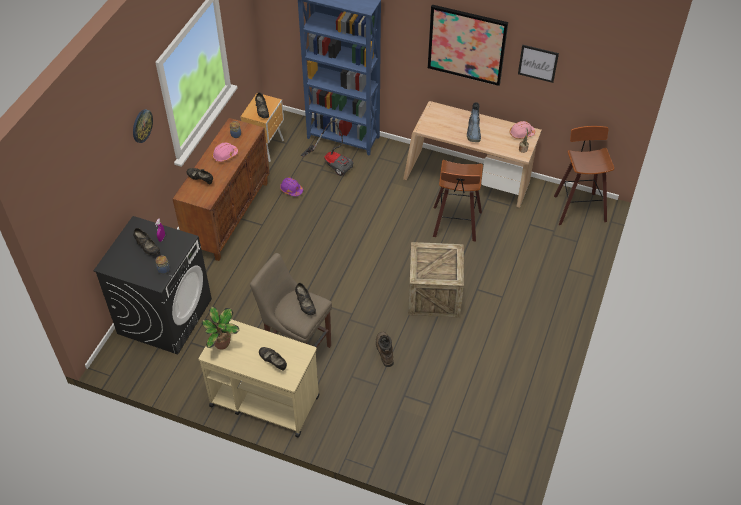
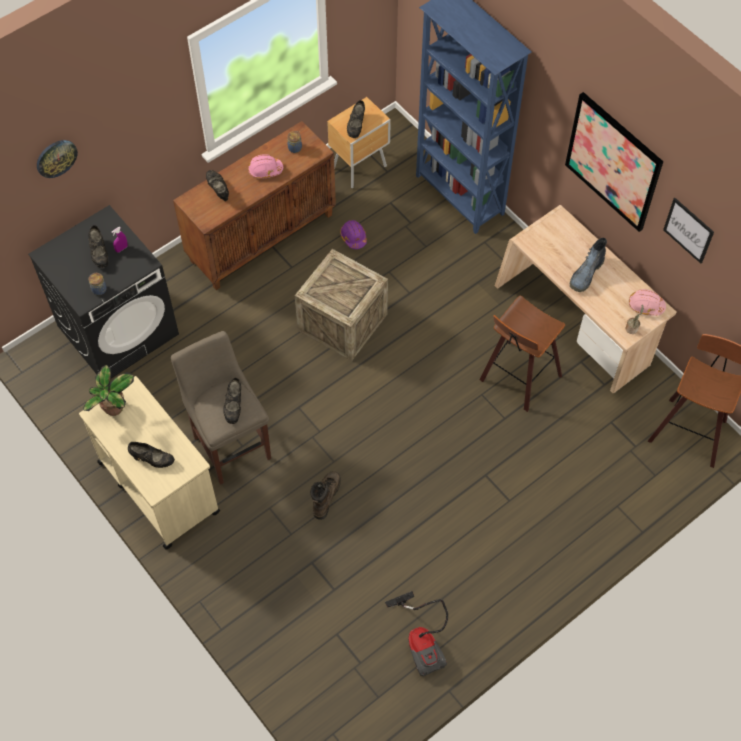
camera: 30 degrees right, 10 degrees up
wall clock [133,109,153,143] -> wall clock moved to [37,140,78,178]
black shoe [259,347,287,370] -> black shoe turned 120 degrees clockwise [128,442,175,468]
vacuum cleaner [301,120,354,176] -> vacuum cleaner moved to [385,591,448,677]
crate [408,242,464,318] -> crate moved to [294,249,388,361]

